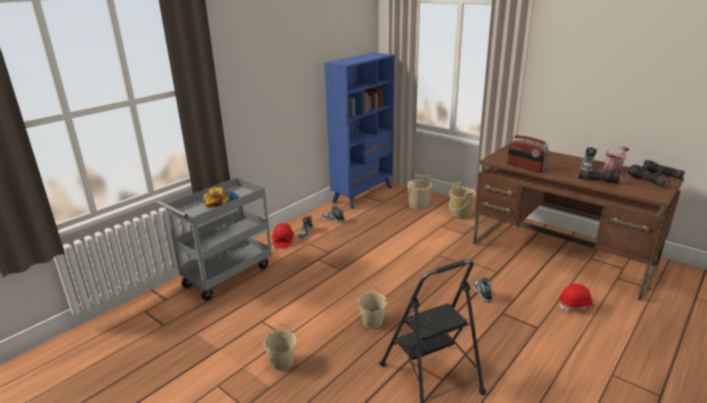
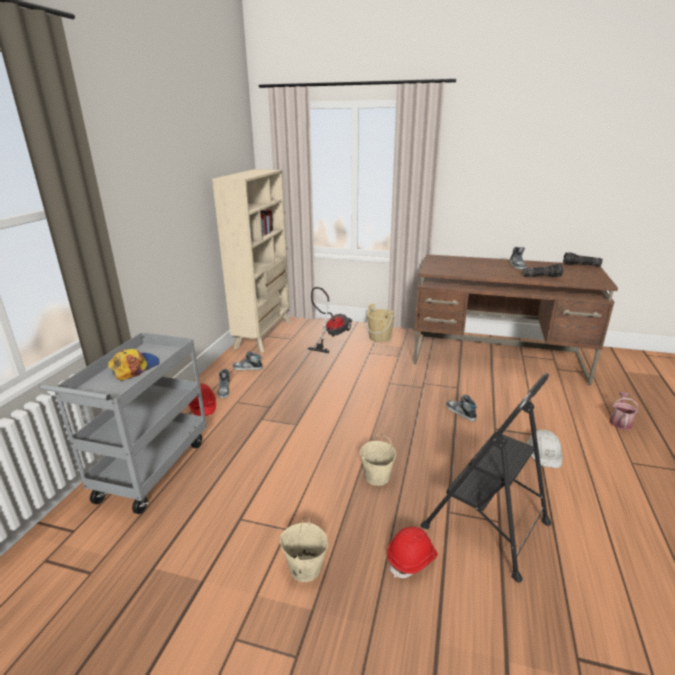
camera: 25 degrees left, 0 degrees up
blue bookcase [324,53,394,209] -> beige bookcase [212,169,291,353]
beige bucket [407,175,432,209] -> vacuum cleaner [308,287,352,353]
radio [507,135,549,173] -> none
red hard hat [559,284,595,311] -> red hard hat moved to [387,527,438,578]
watering can [603,146,629,173] -> watering can moved to [609,392,639,430]
flashlight [628,164,670,188] -> none
none -> white hard hat [526,429,563,468]

